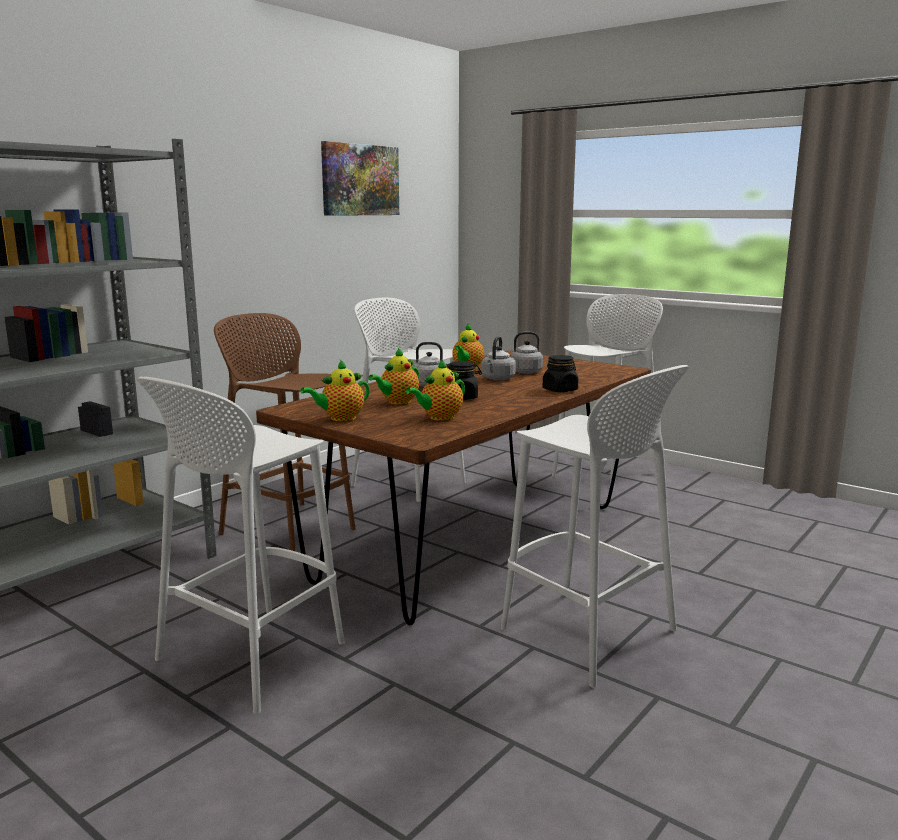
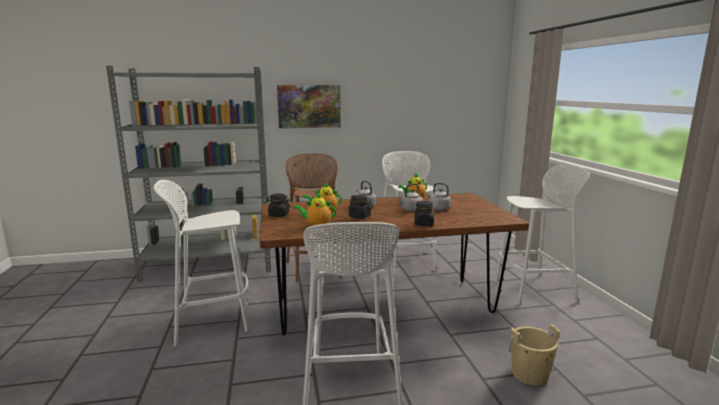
camera: 40 degrees right, 0 degrees up
teapot [301,360,370,421] -> black jar [266,193,290,217]
picture [321,141,399,216] -> picture moved to [277,85,341,128]
none -> beige bucket [508,324,560,386]

